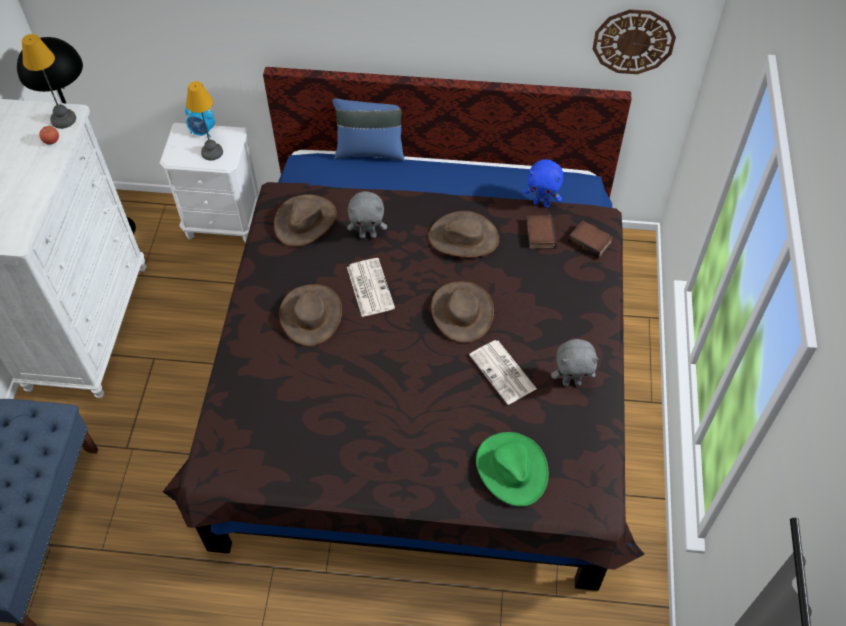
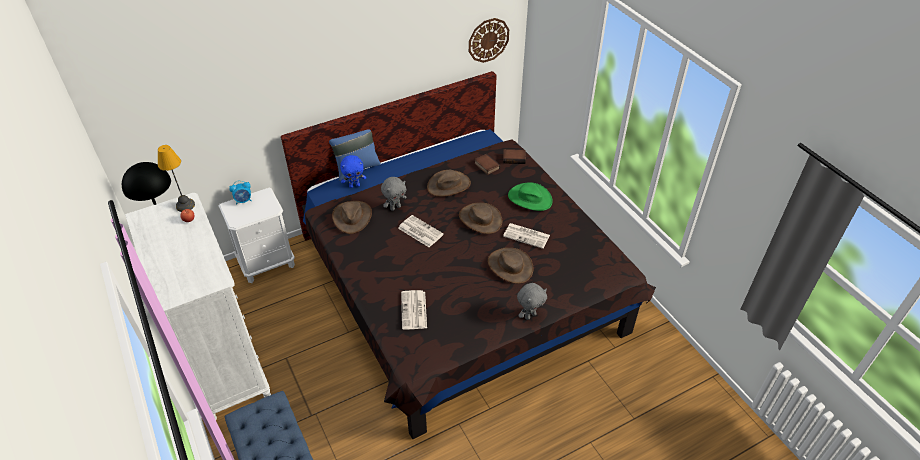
camera: 35 degrees left, 10 degrees down
table lamp [186,81,223,161] -> none
brown hat [279,284,342,346] -> brown hat moved to [487,247,533,284]
green hat [476,432,549,506] -> green hat moved to [508,182,553,211]
blue plush toy [524,159,563,208] -> blue plush toy moved to [340,155,366,188]
grey plush toy [551,339,598,386] -> grey plush toy moved to [517,283,547,320]
none -> newspaper [401,290,427,330]

